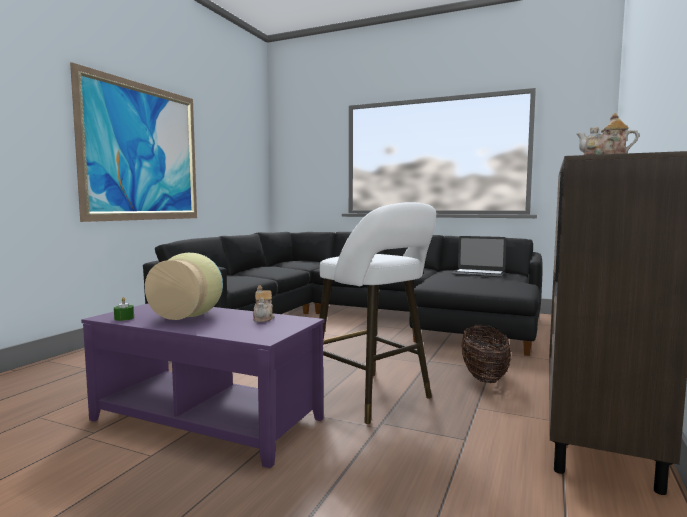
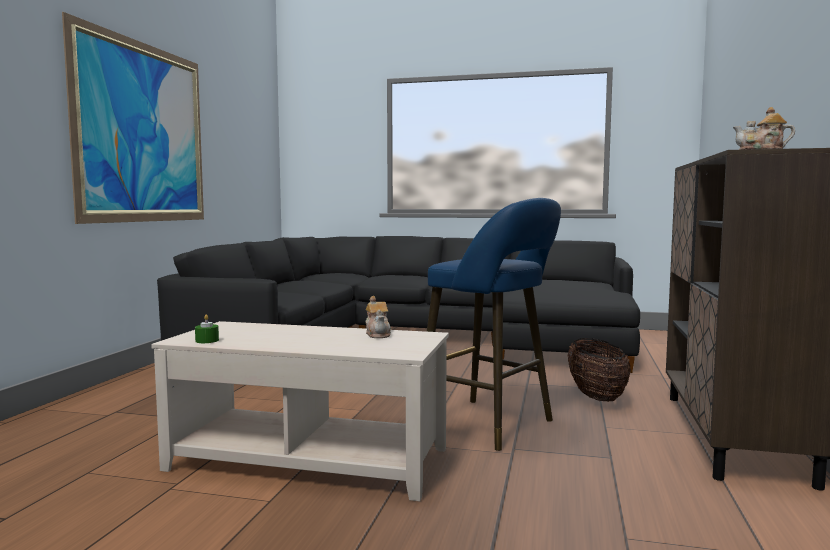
camera: 10 degrees left, 0 degrees up
purple coffee table [81,303,325,468] -> beige coffee table [151,321,449,501]
vase [145,253,223,320] -> none
white stool [319,202,436,424] -> blue stool [427,198,561,451]
laptop [452,236,506,277] -> none

